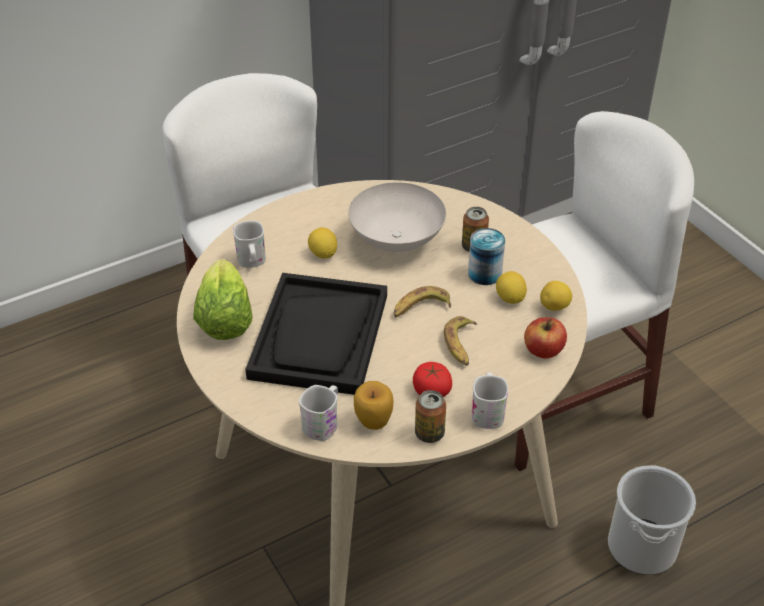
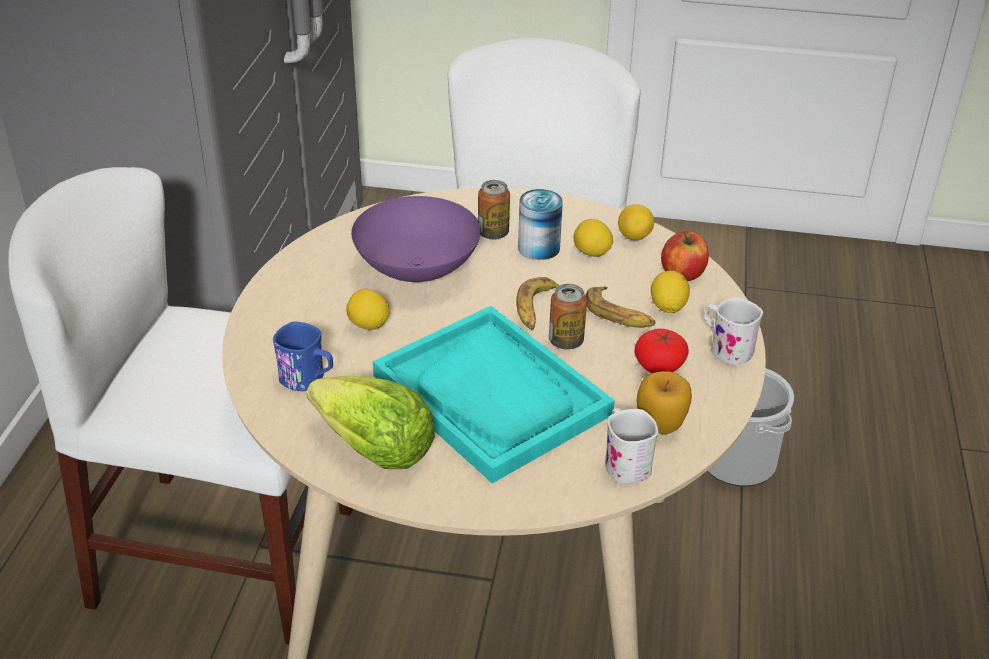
camera: 50 degrees left, 5 degrees down
white mug [233,221,266,268] -> blue mug [273,322,333,391]
black tray [245,273,387,395] -> turquoise tray [373,306,615,483]
white bowl [348,182,446,252] -> purple bowl [351,196,481,282]
can [415,390,446,443] -> can moved to [549,284,587,350]
none -> lemon [651,271,690,313]

